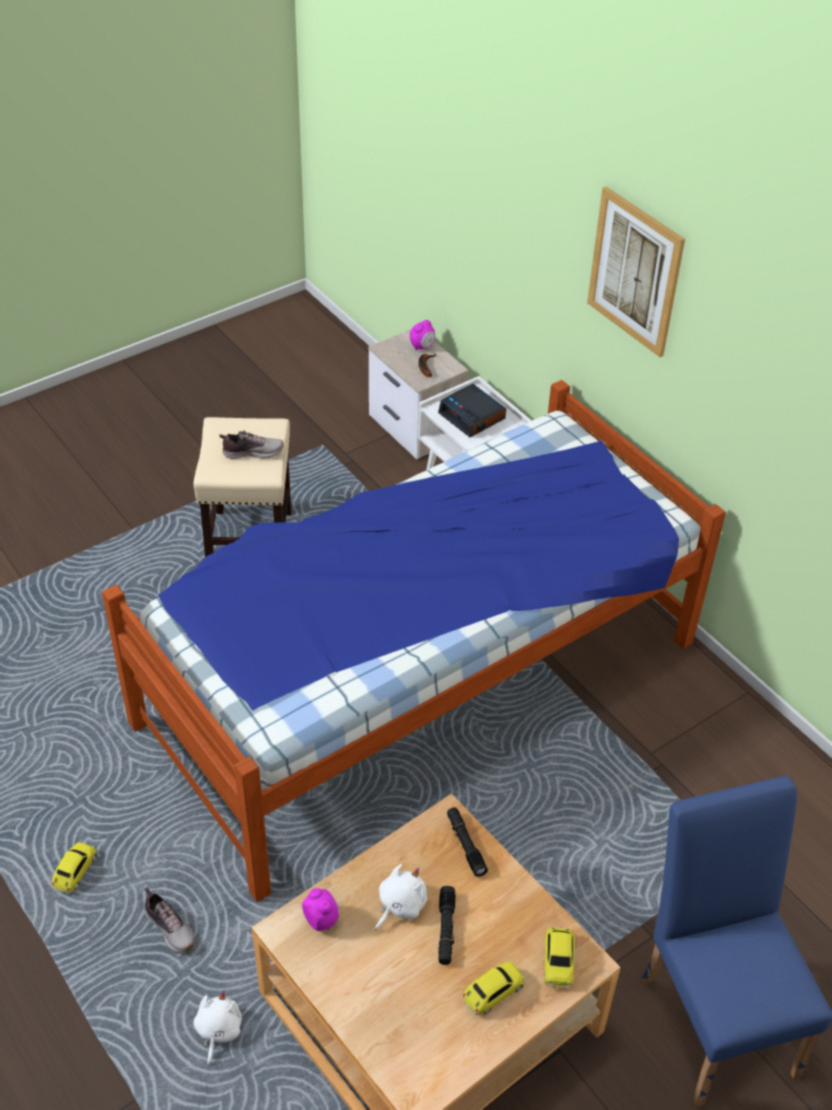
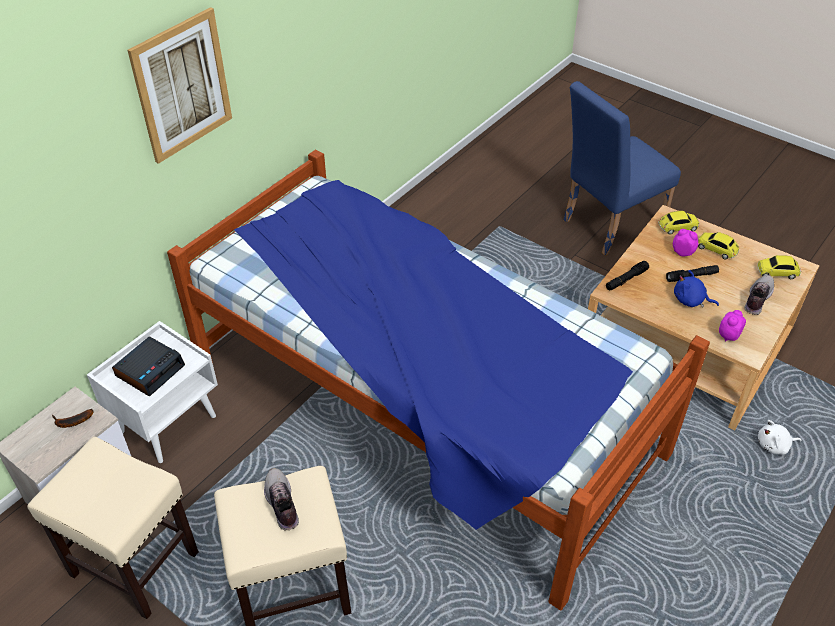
camera: 105 degrees left, 0 degrees up
toy car [51,842,97,893] -> toy car moved to [757,255,801,279]
shoe [145,888,195,953] -> shoe moved to [744,275,774,315]
white plush toy [375,864,427,930] -> blue plush toy [674,270,719,308]
alarm clock [410,320,435,350] -> alarm clock moved to [673,229,698,256]
none -> beige stool [27,437,199,619]

